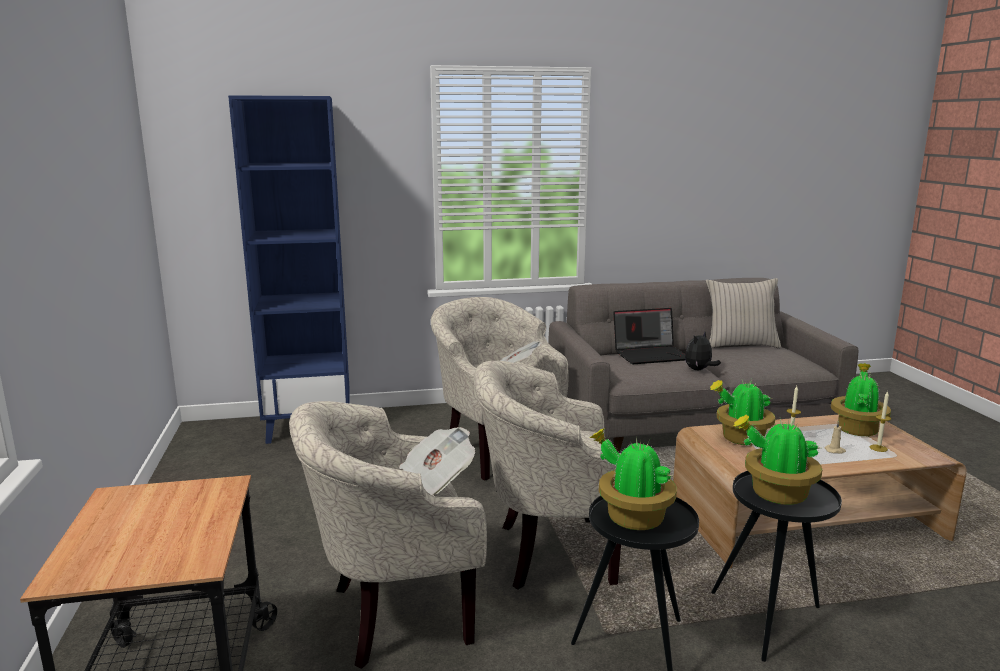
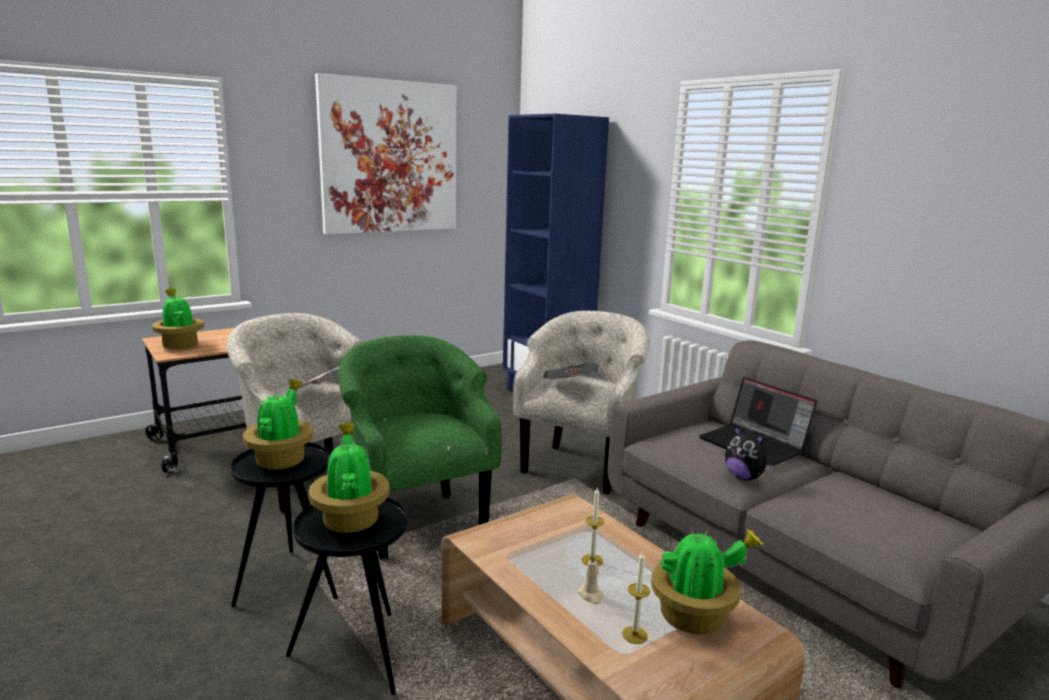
camera: 65 degrees right, 0 degrees up
beige armchair [474,361,621,589] -> green armchair [338,335,502,560]
plush toy [685,332,721,370] -> plush toy turned 150 degrees counterclockwise [725,425,774,480]
beige pillow [706,278,781,348] -> none
potted plant [710,379,775,446] -> potted plant moved to [152,288,204,349]
none -> picture [315,73,457,234]

